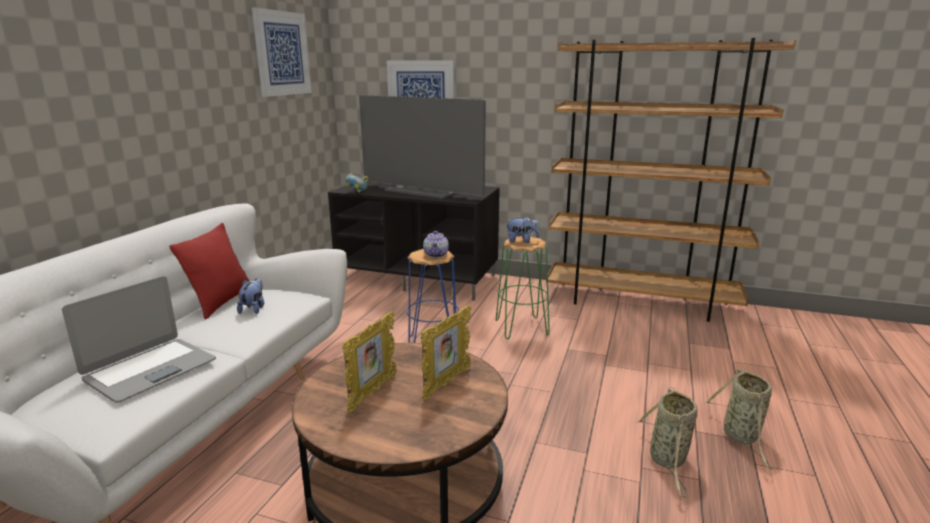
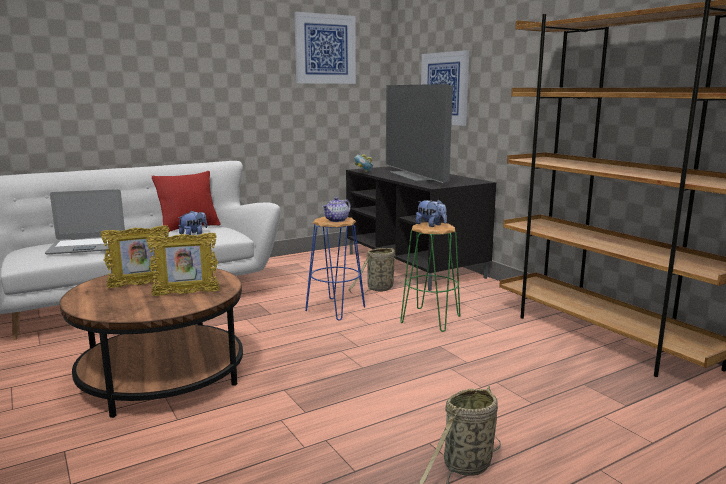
camera: 40 degrees right, 5 degrees down
basket [637,387,698,498] -> basket moved to [348,248,402,296]

